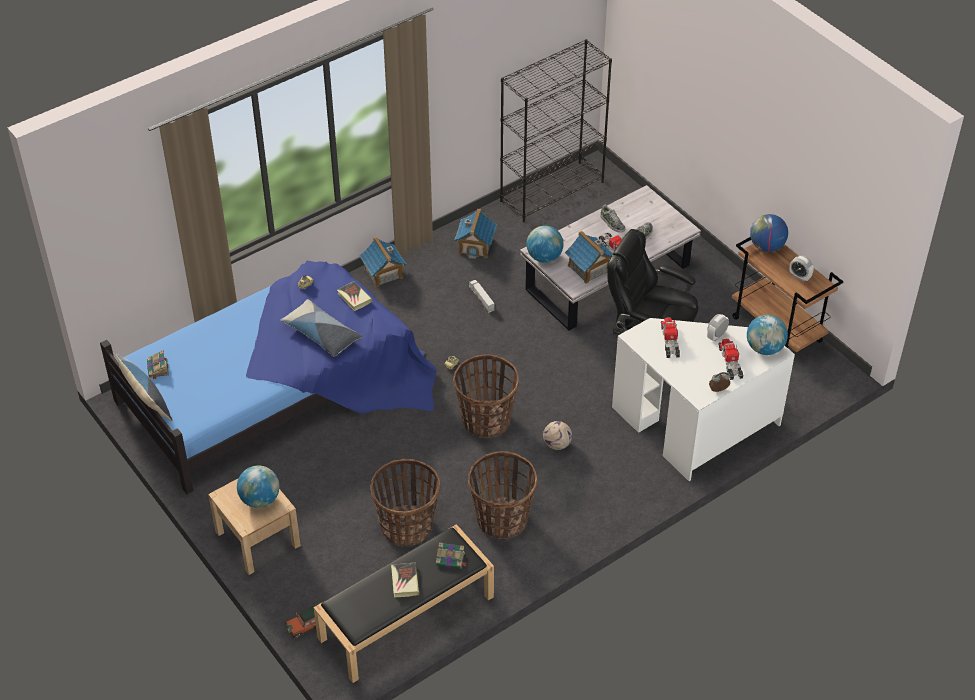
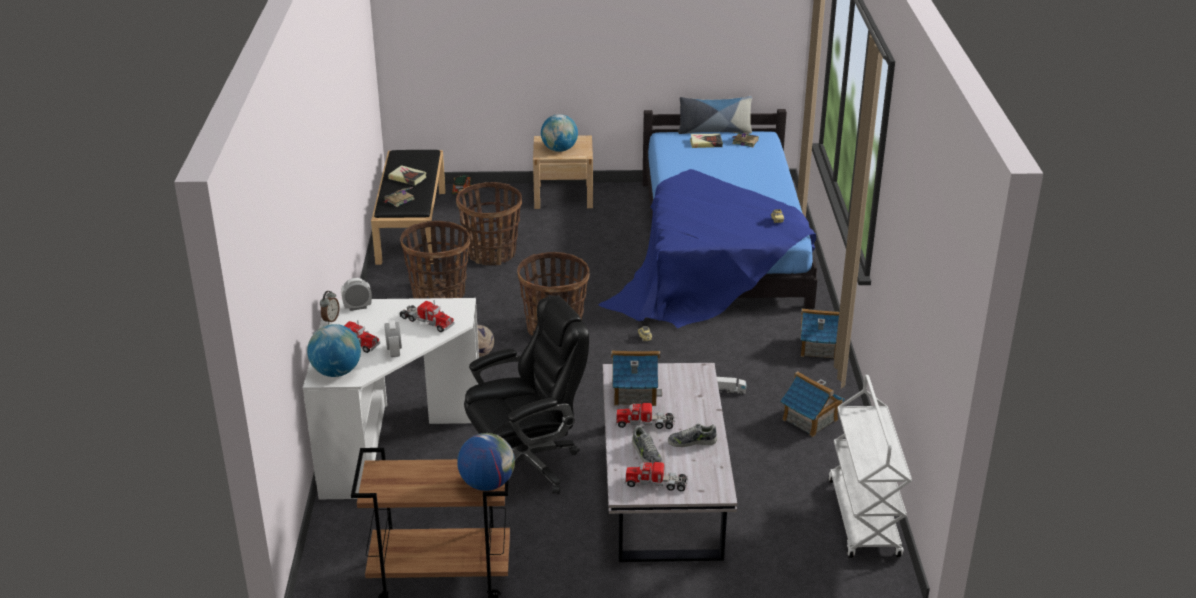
camera: 125 degrees right, 15 degrees down
pillow [280,299,362,357] -> none
book [337,281,372,311] -> book moved to [690,134,723,148]
black bookcase [500,39,612,222] -> white cart [828,375,912,558]
globe [526,226,564,263] -> none
alarm clock [790,256,814,281] -> alarm clock moved to [341,278,372,311]
none -> toy truck [625,458,688,491]

